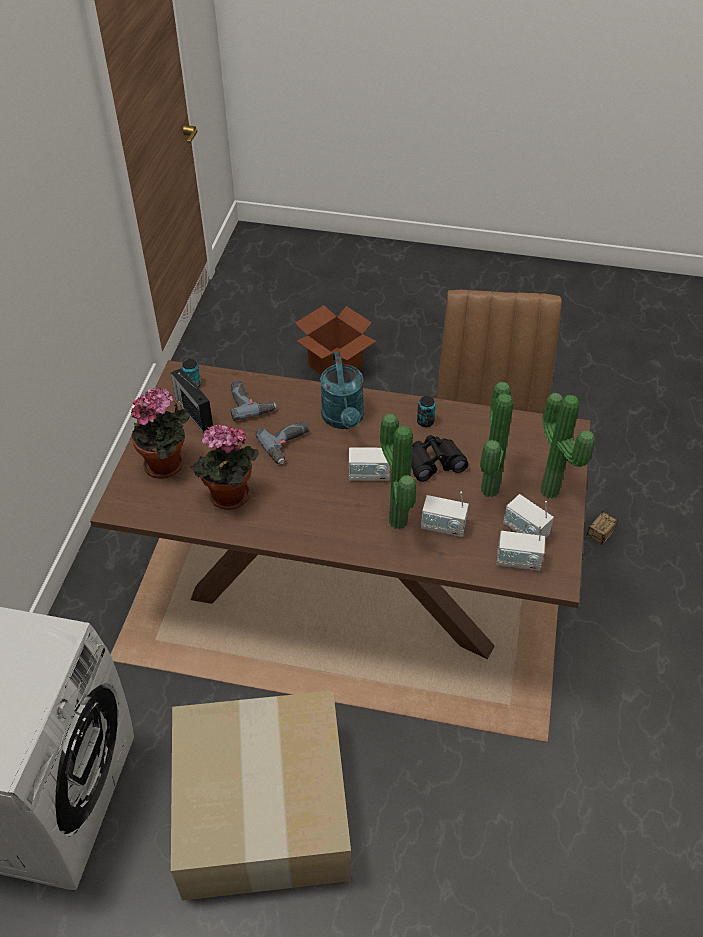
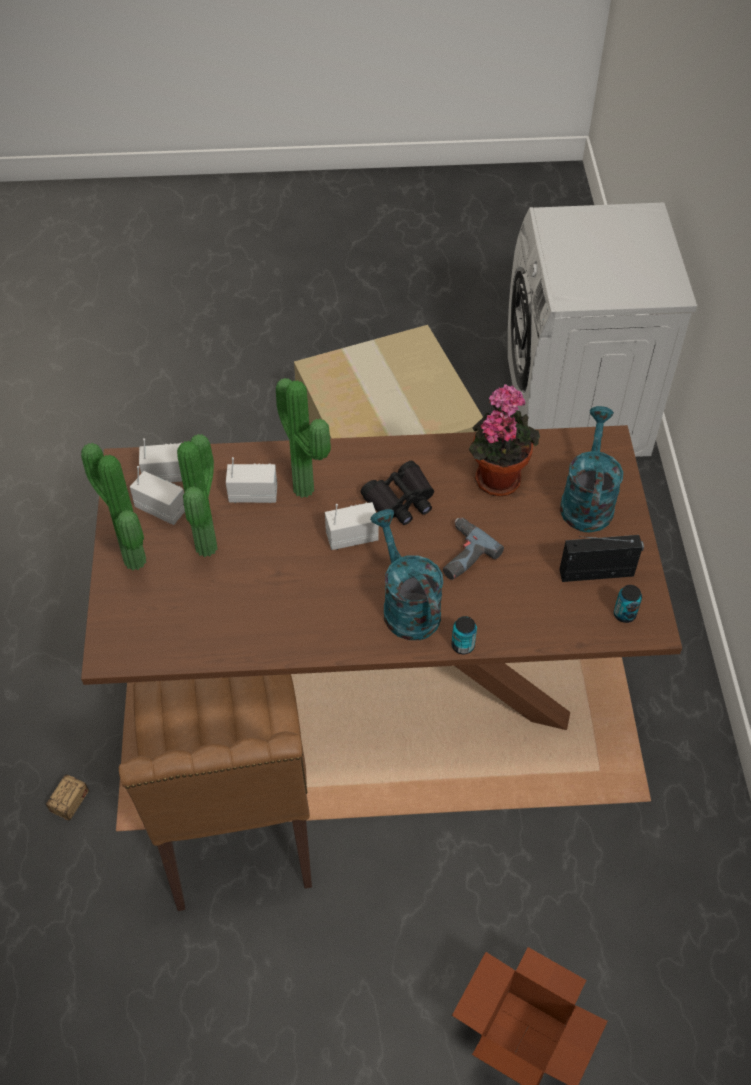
camera: 165 degrees right, 5 degrees up
potted plant [131,388,190,479] -> turquoise watering can [560,406,623,533]
radio [171,368,213,432] -> radio turned 45 degrees counterclockwise [559,535,644,582]
power drill [231,380,277,421] -> none
black binoculars [411,435,468,482] -> black binoculars moved to [361,461,434,525]
can [417,396,436,427] -> can moved to [451,616,477,654]

